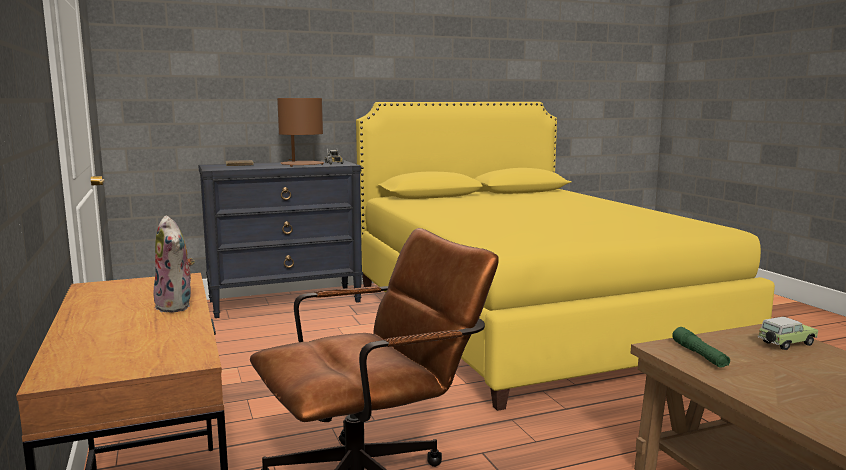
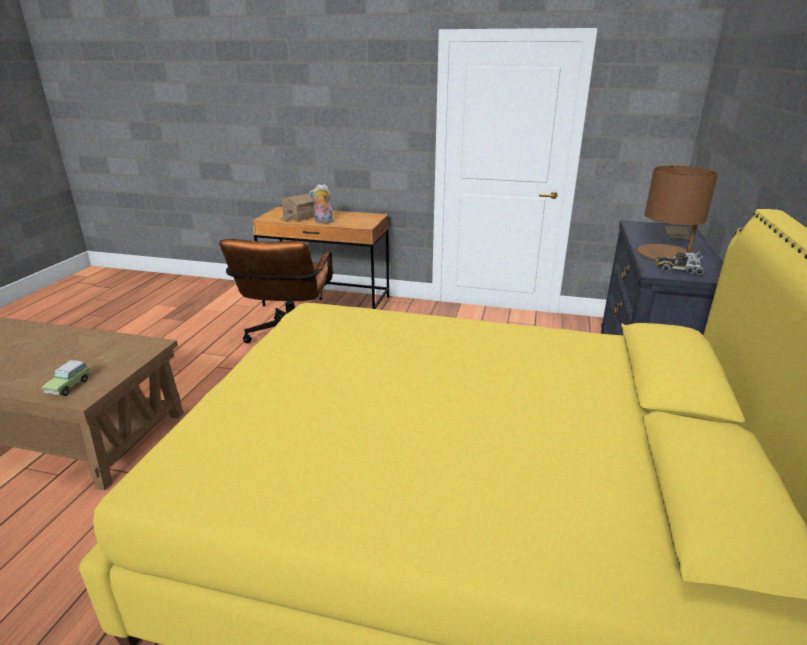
camera: 125 degrees right, 15 degrees up
green flashlight [672,327,730,368] -> none
none -> toy house [280,194,314,222]

